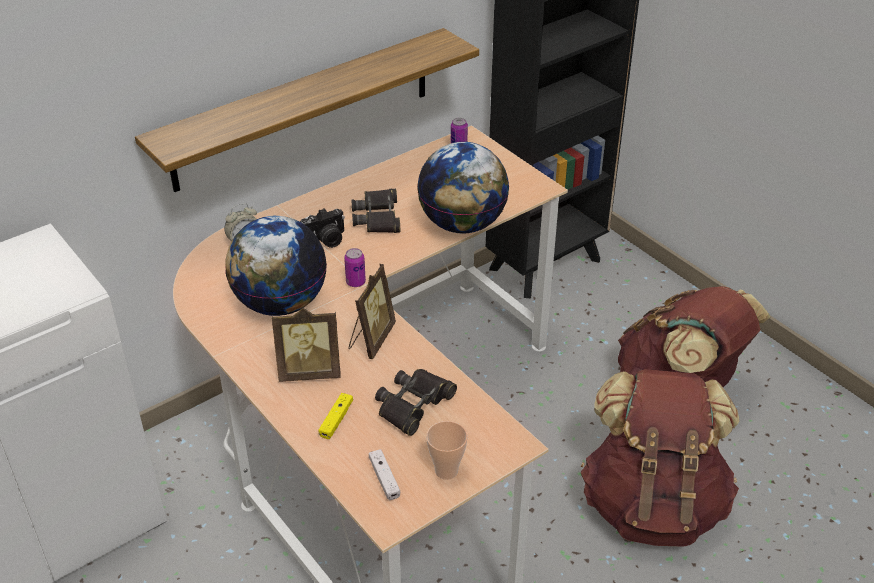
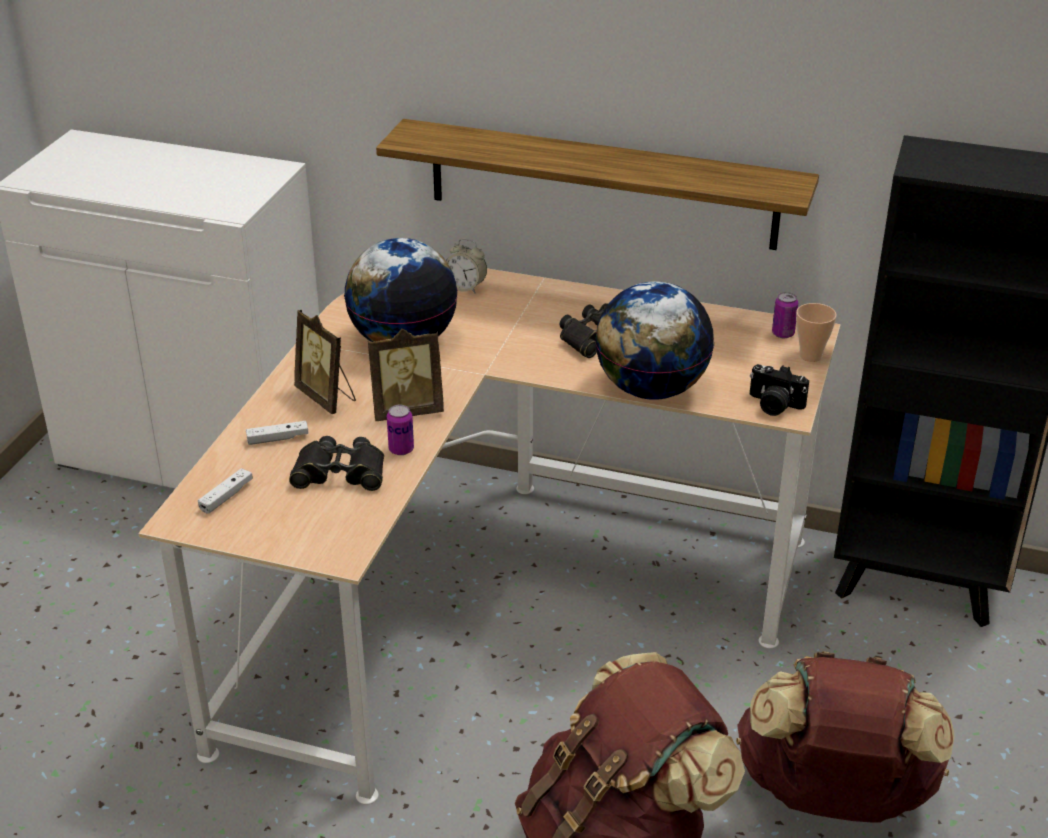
camera: 55 degrees right, 5 degrees down
camera [300,208,345,248] -> camera moved to [750,364,809,416]
yellow game controller [319,393,353,439] -> white game controller [246,421,308,445]
can [344,248,366,287] -> can moved to [387,404,414,455]
cup [426,421,468,480] -> cup moved to [796,303,837,362]

